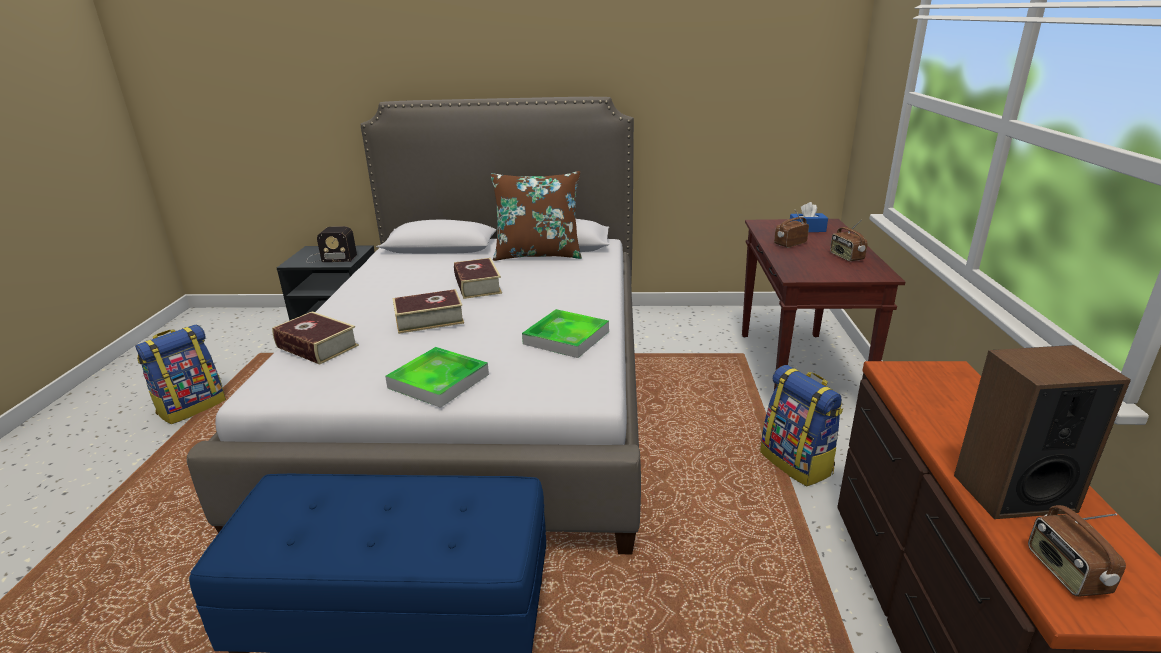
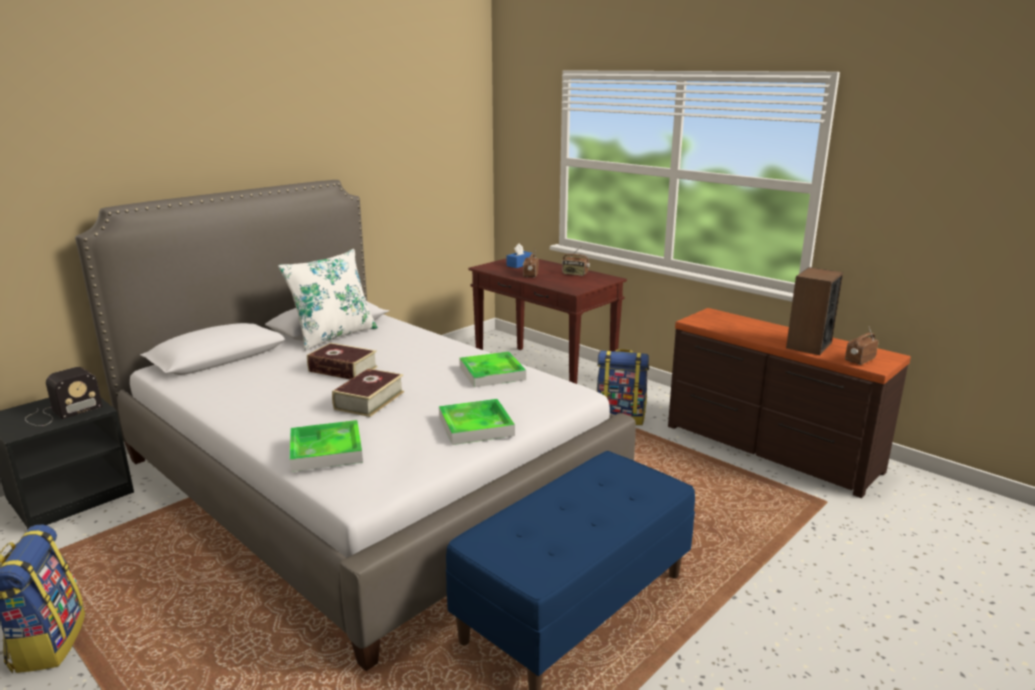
camera: 50 degrees left, 5 degrees down
book [272,311,359,365] -> tray [289,420,363,472]
brown pillow [491,171,582,261] -> white pillow [278,249,378,351]
radio [1028,505,1126,597] -> radio turned 105 degrees clockwise [845,328,879,365]

